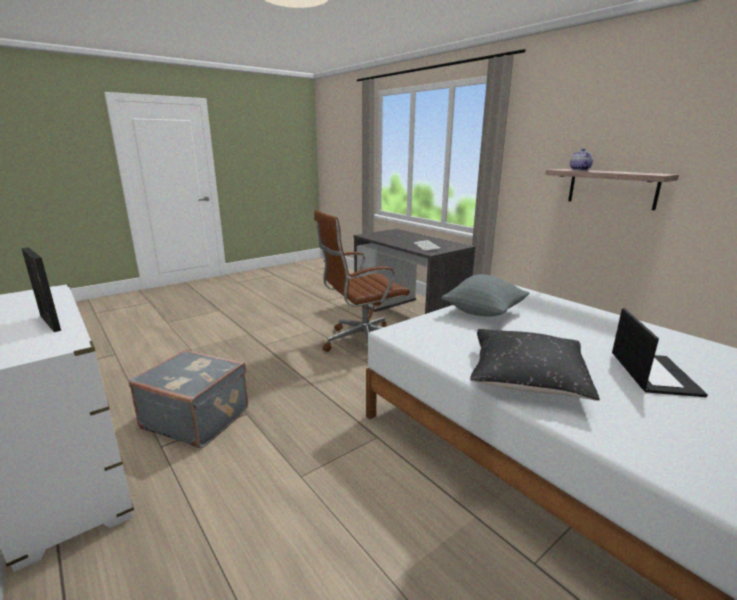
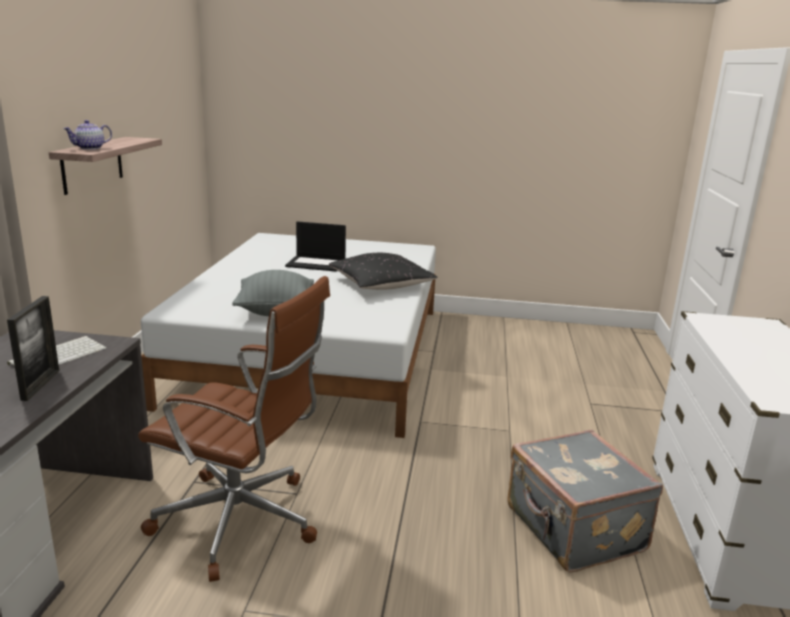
camera: 135 degrees left, 0 degrees up
picture frame [21,247,61,332] -> picture frame moved to [7,296,59,401]
laptop [612,308,708,397] -> laptop turned 135 degrees counterclockwise [285,221,346,271]

